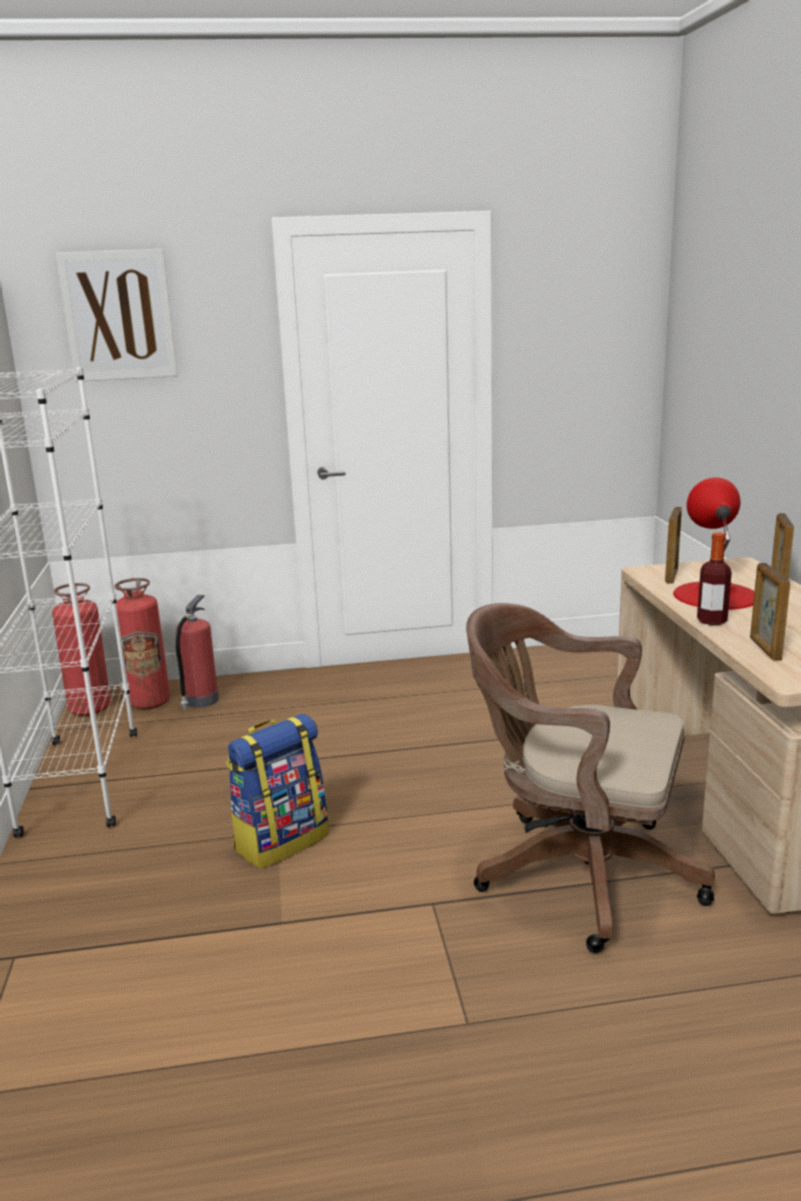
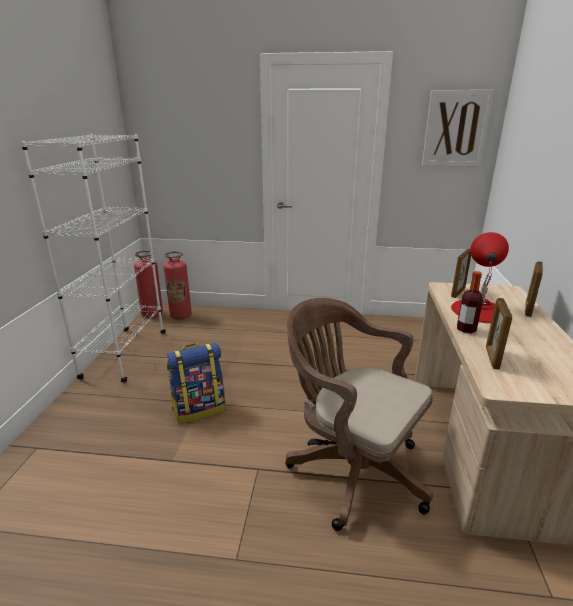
camera: 15 degrees right, 5 degrees up
picture [56,249,178,382] -> picture moved to [422,90,495,167]
fire extinguisher [176,595,219,711] -> none

